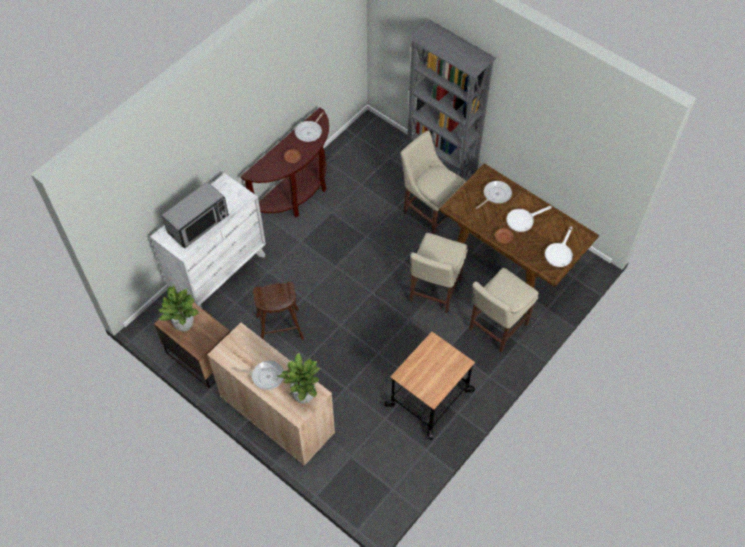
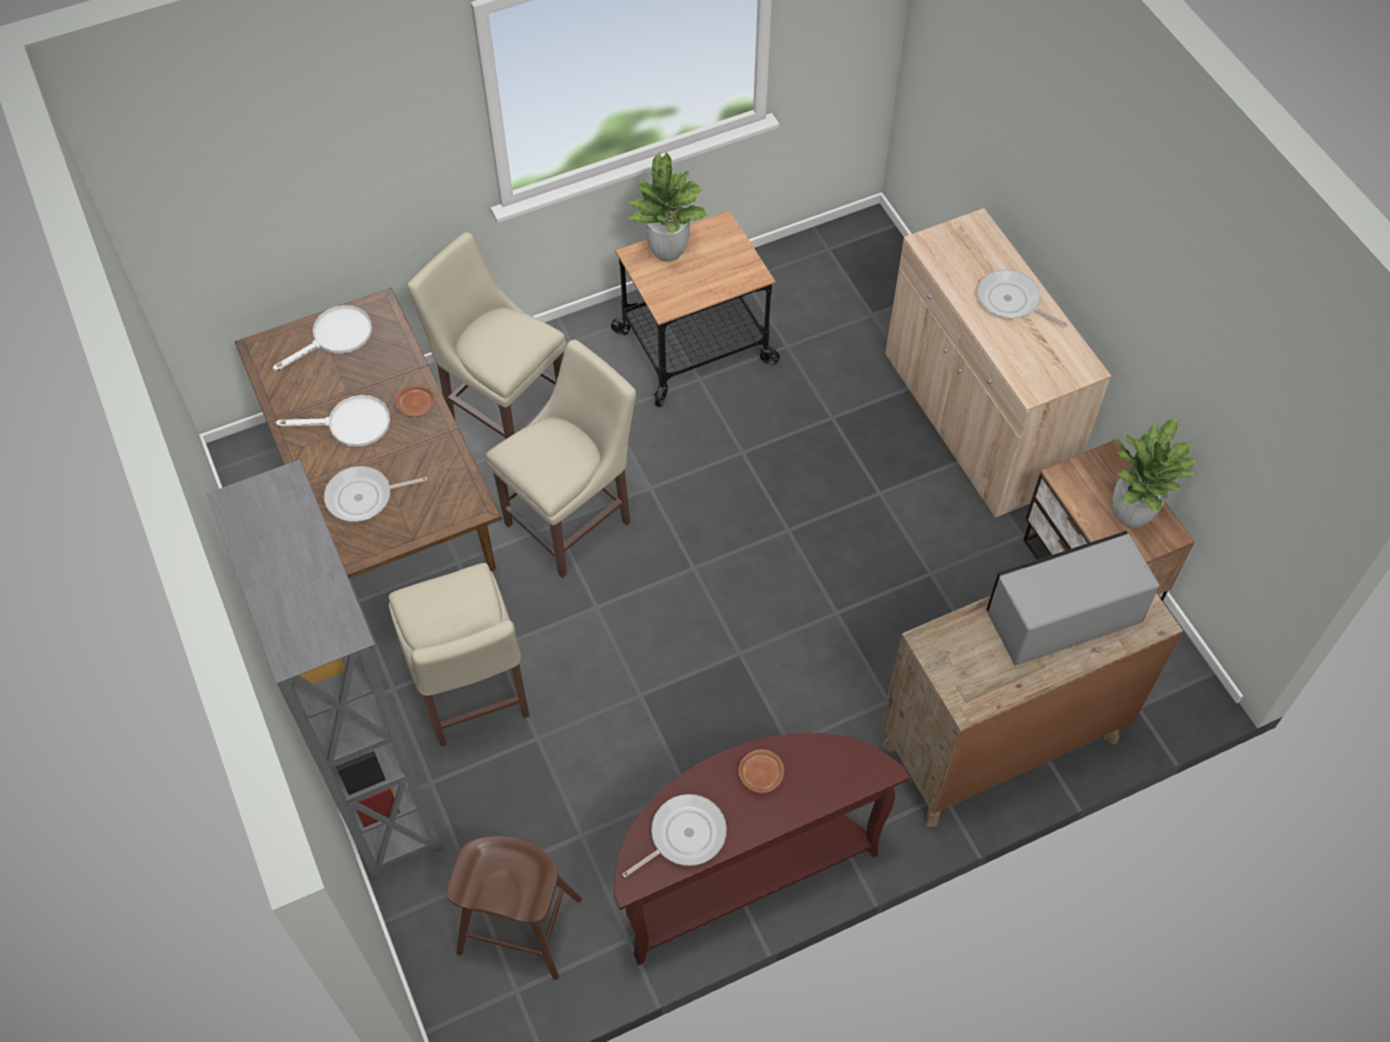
camera: 155 degrees left, 0 degrees up
white dresser [150,173,266,308] -> brown dresser [881,593,1183,827]
brown stool [253,281,304,340] -> brown stool moved to [447,836,582,980]
potted plant [277,353,320,404] -> potted plant moved to [626,151,707,262]
beige chair [469,268,539,353] -> beige chair turned 120 degrees counterclockwise [407,232,566,439]

